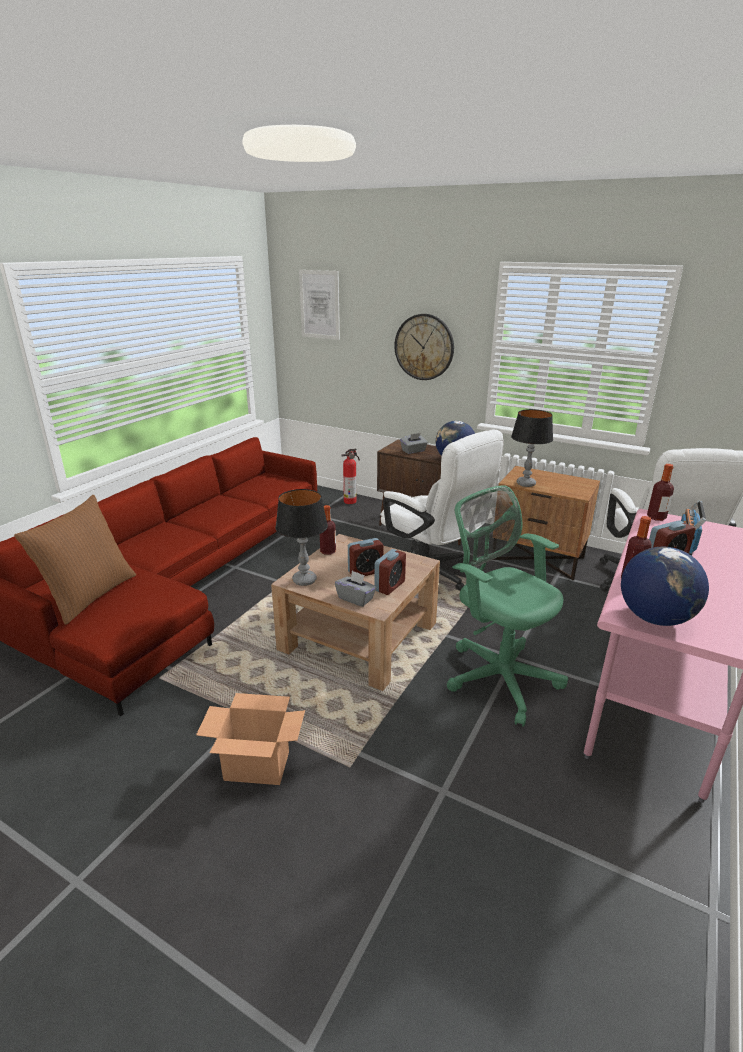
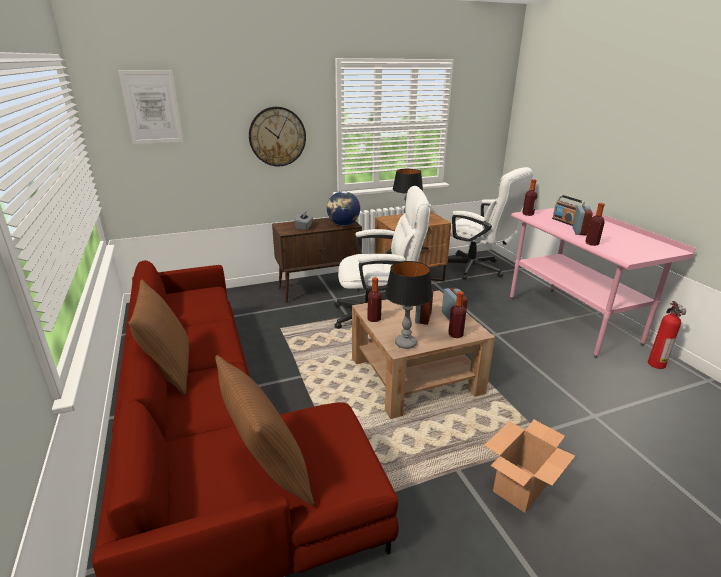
camera: 50 degrees left, 0 degrees up
grey tissue box [335,571,377,607] -> bottle [448,291,466,338]
fire extinguisher [341,449,360,504] -> fire extinguisher moved to [648,301,686,369]
green office chair [447,485,568,727] -> none
globe [621,547,709,626] -> none
none -> brown pillow [129,280,189,395]

